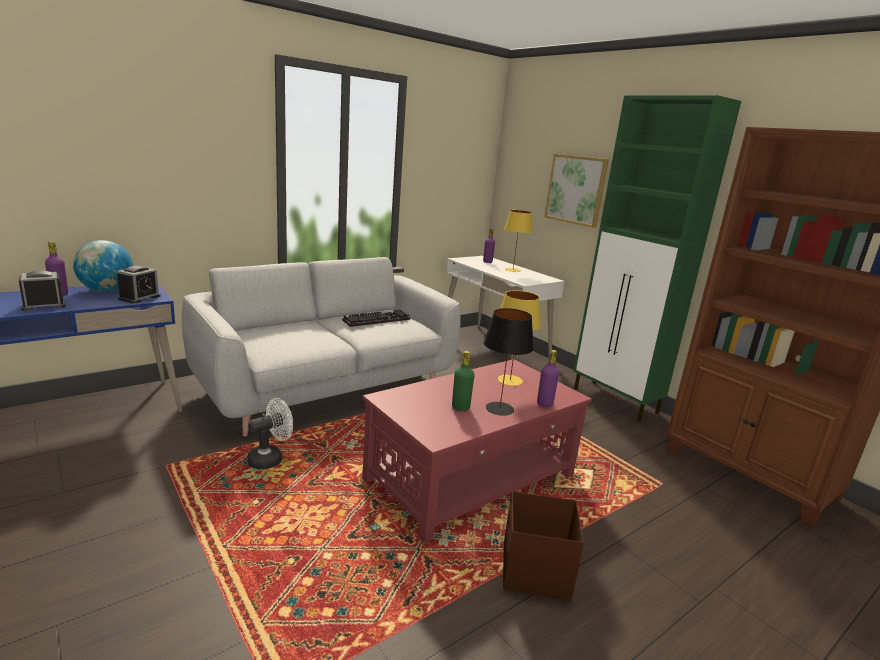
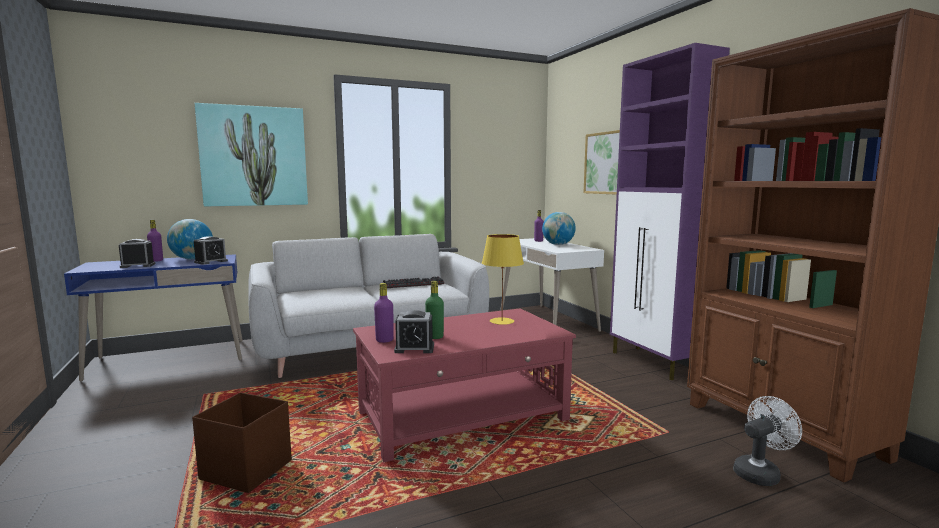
camera: 15 degrees right, 10 degrees down
white fan [247,398,293,469] -> white fan moved to [734,396,802,486]
black table lamp [484,308,534,416] -> none
brown storage box [503,491,584,600] -> brown storage box moved to [192,392,292,493]
yellow table lamp [504,210,533,272] -> globe [542,212,576,245]
purple bottle [537,350,559,407] -> purple bottle moved to [374,283,394,343]
green cabinet [573,95,741,422] -> purple cabinet [610,43,730,380]
none -> picture [195,103,308,206]
none -> alarm clock [394,310,434,353]

